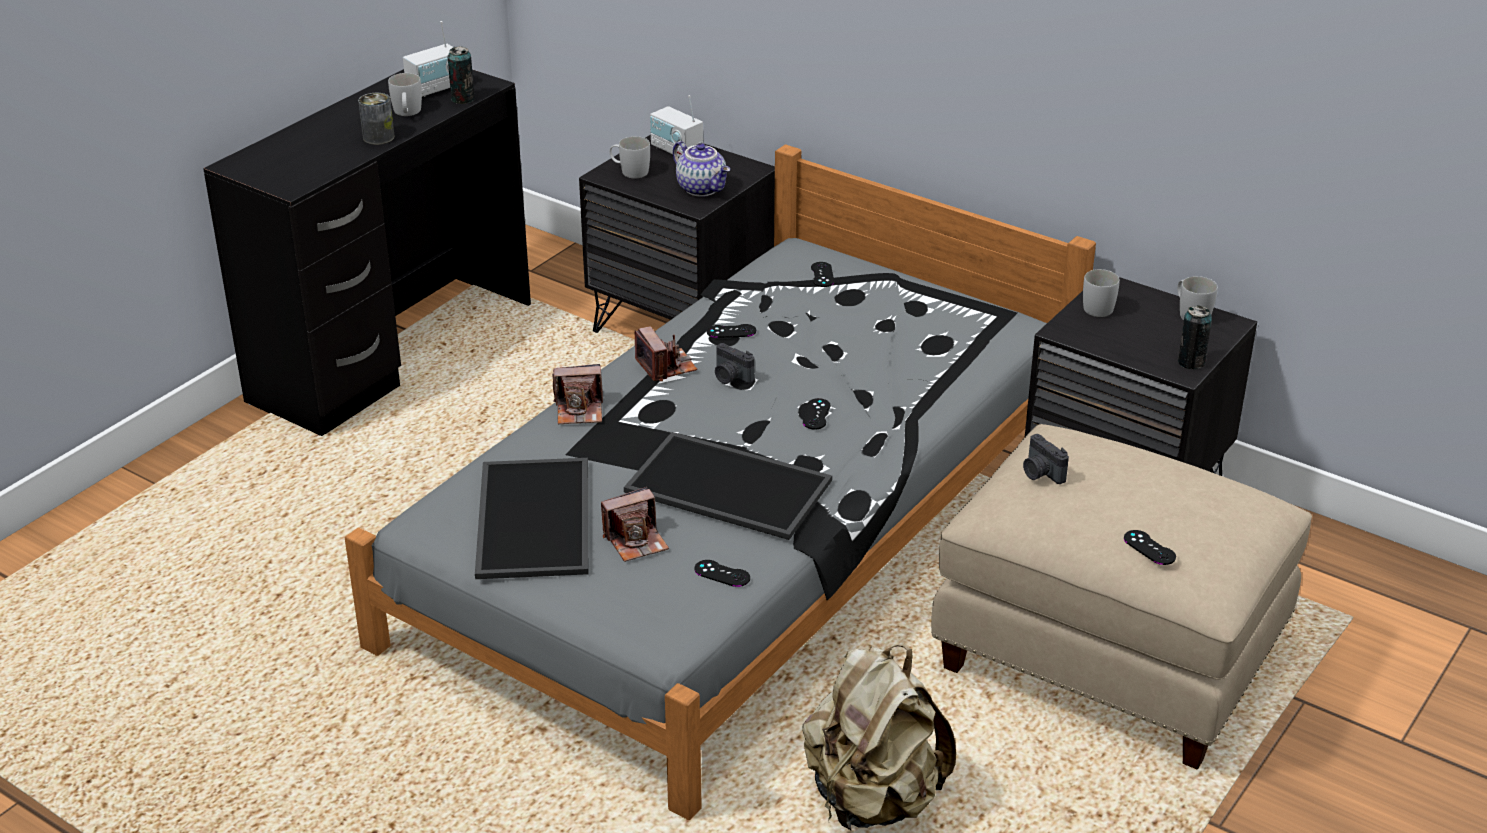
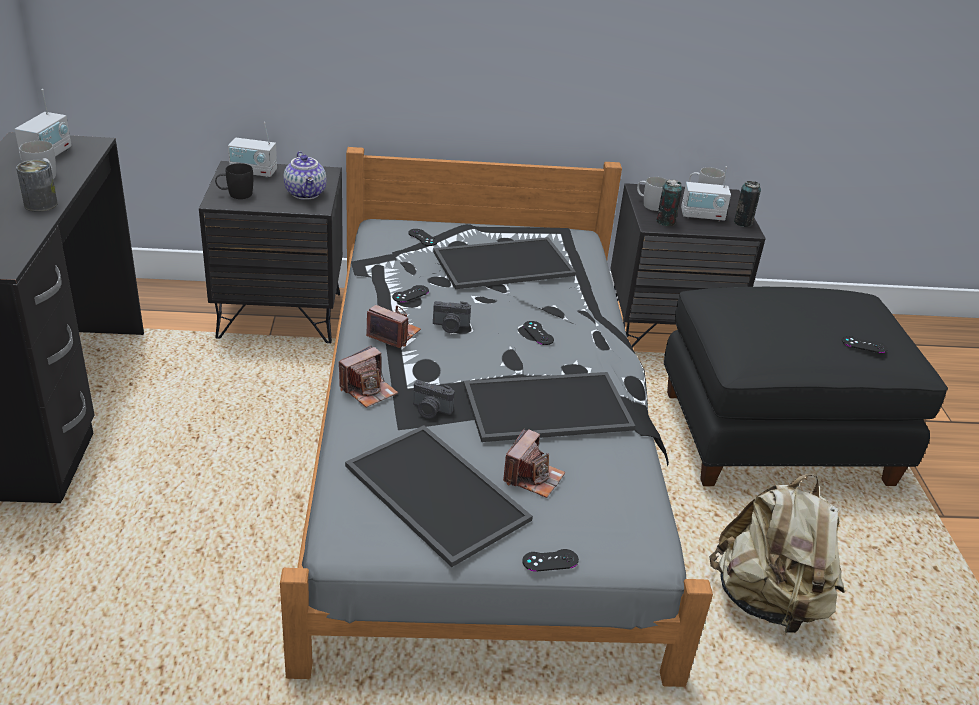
camera: 40 degrees left, 0 degrees up
can [448,46,475,104] -> can moved to [656,180,682,226]
white mug [610,136,650,178] -> black mug [215,163,253,199]
teapot [673,141,730,197] -> teapot turned 60 degrees clockwise [284,151,327,200]
black game controller [694,560,750,587] -> black game controller moved to [522,549,579,572]
beige ottoman [931,424,1312,770] -> black ottoman [664,287,948,486]
camera [1023,434,1069,484] -> camera moved to [413,380,455,419]
none -> tray [433,237,576,289]
none -> radio [681,166,731,222]

